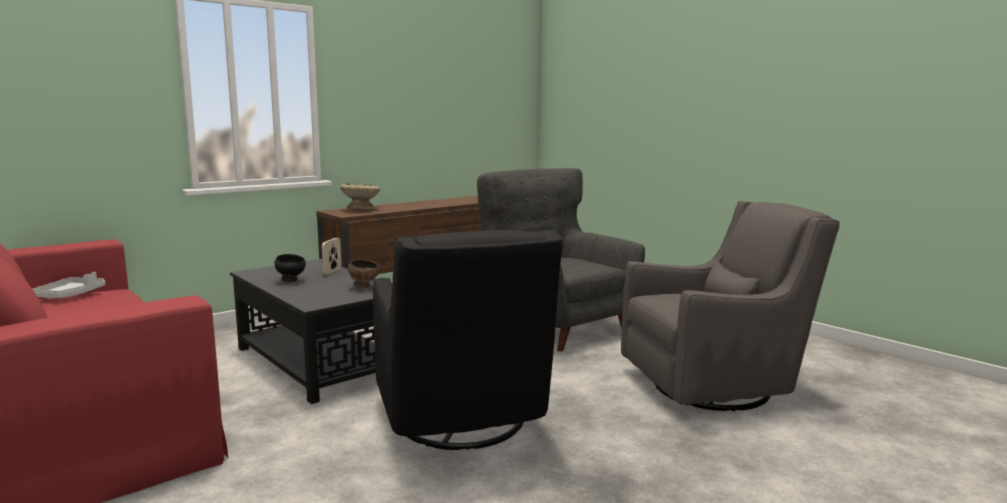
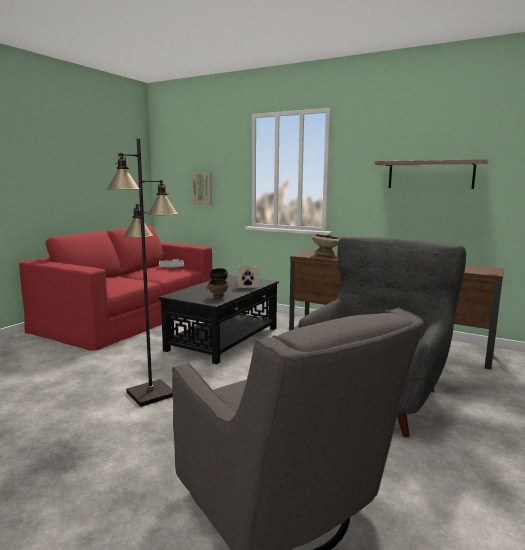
camera: 70 degrees right, 0 degrees up
black armchair [373,230,563,450] -> black floor lamp [107,138,178,407]
none -> picture [192,172,212,205]
none -> shelf [375,159,488,189]

